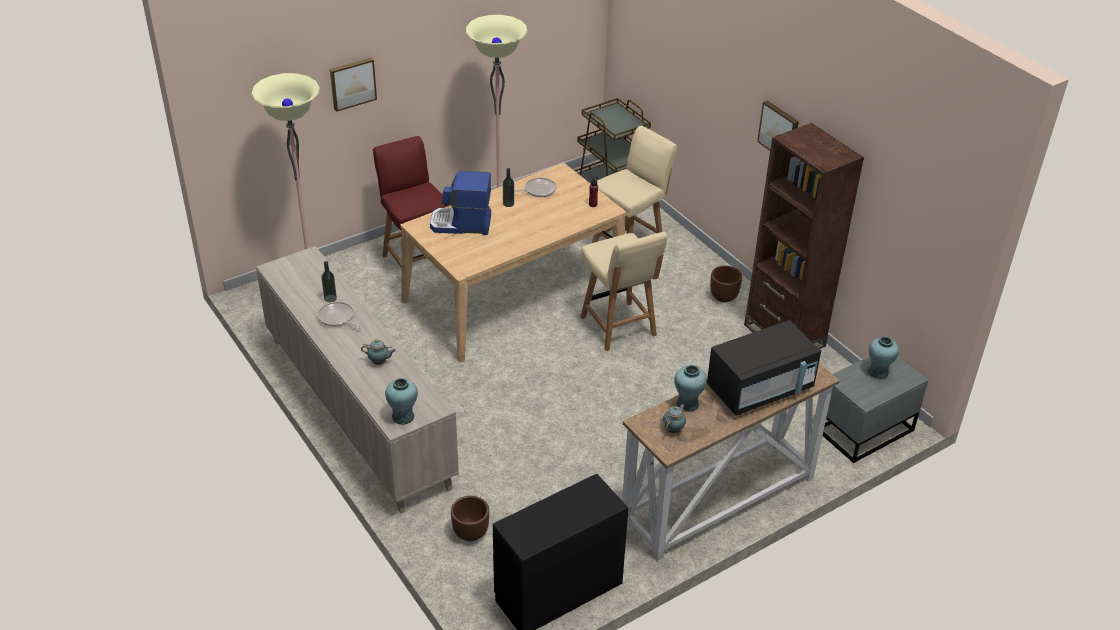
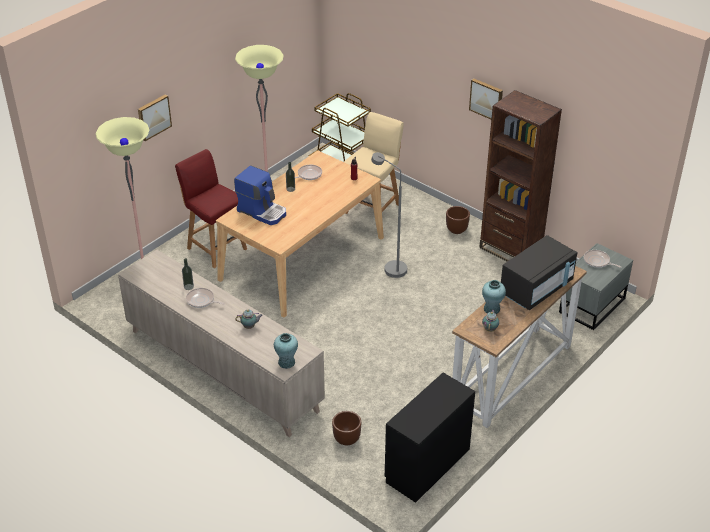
camera: 15 degrees left, 0 degrees up
coffee machine [430,171,491,235] -> coffee machine turned 135 degrees counterclockwise [234,165,286,225]
beige chair [581,232,668,351] -> grey floor lamp [371,152,407,278]
turquoise vase [868,336,899,379] -> frying pan [584,250,621,268]

